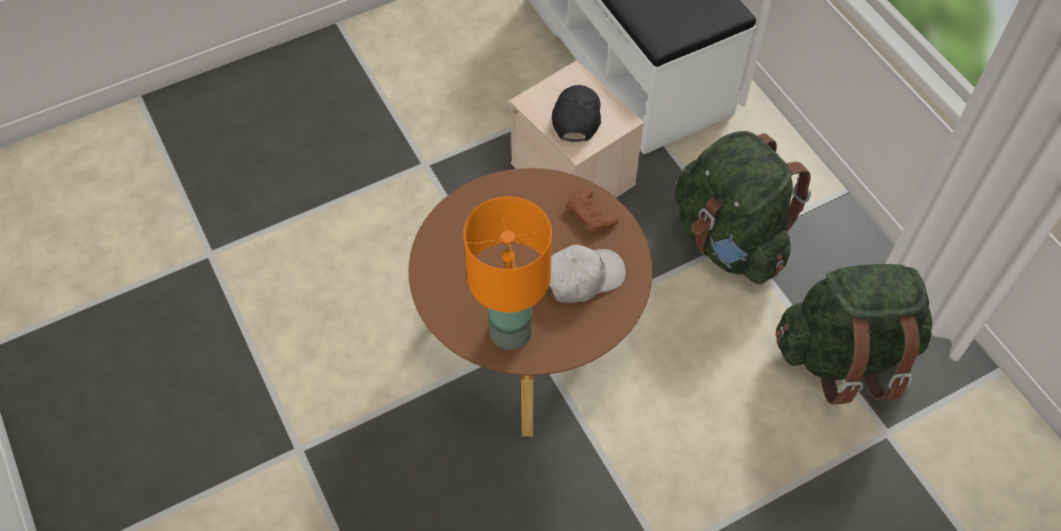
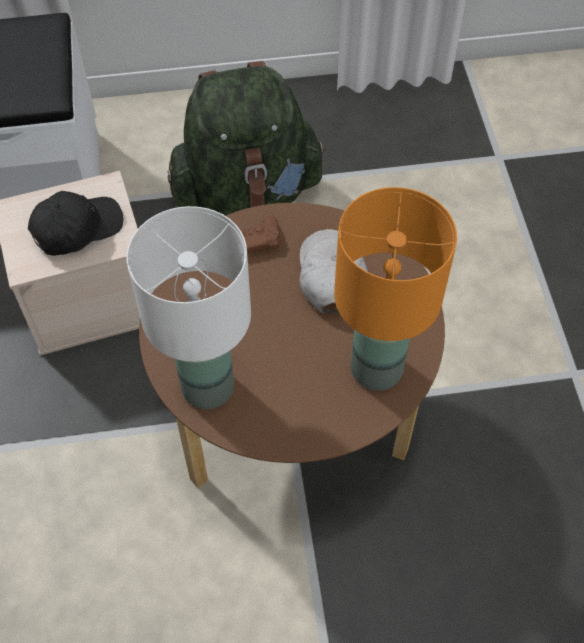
camera: 70 degrees left, 0 degrees up
black cap [552,85,601,142] -> black cap turned 120 degrees clockwise [28,191,124,256]
green backpack [776,264,932,404] -> none
none -> white table lamp [127,206,251,409]

